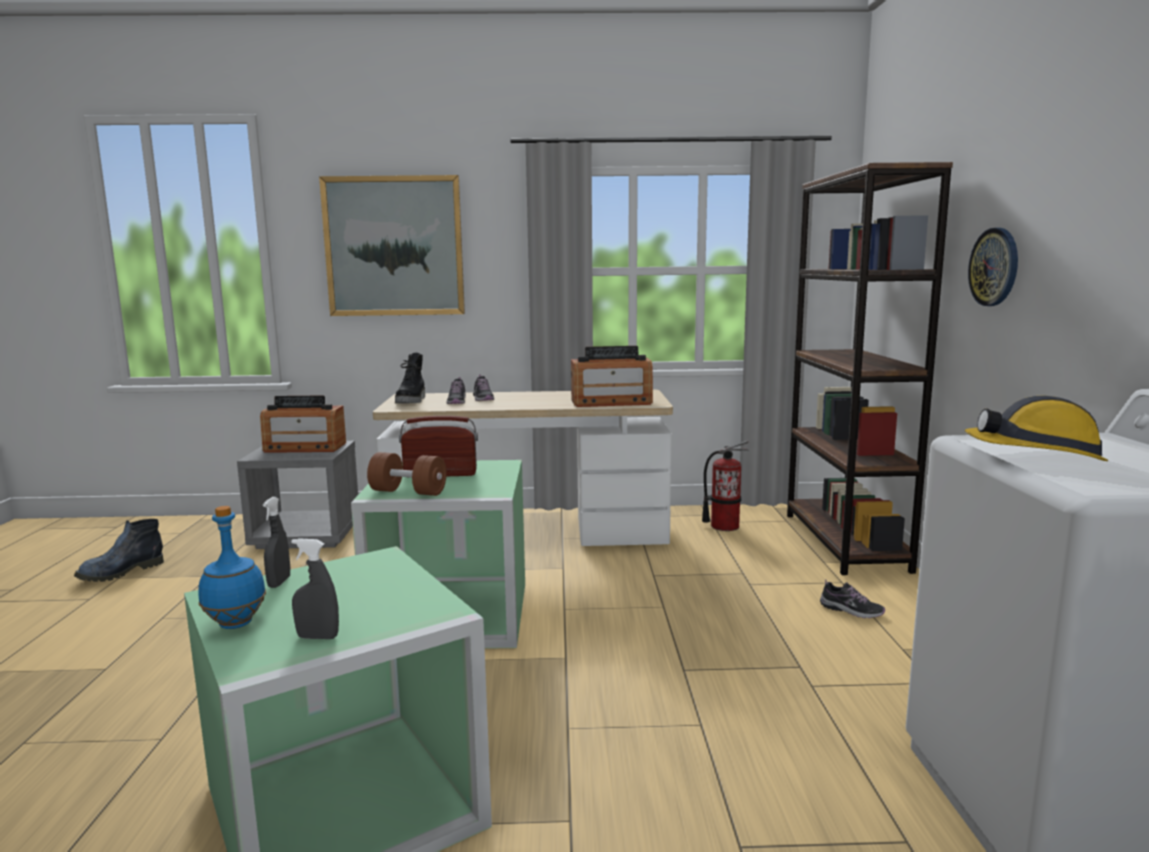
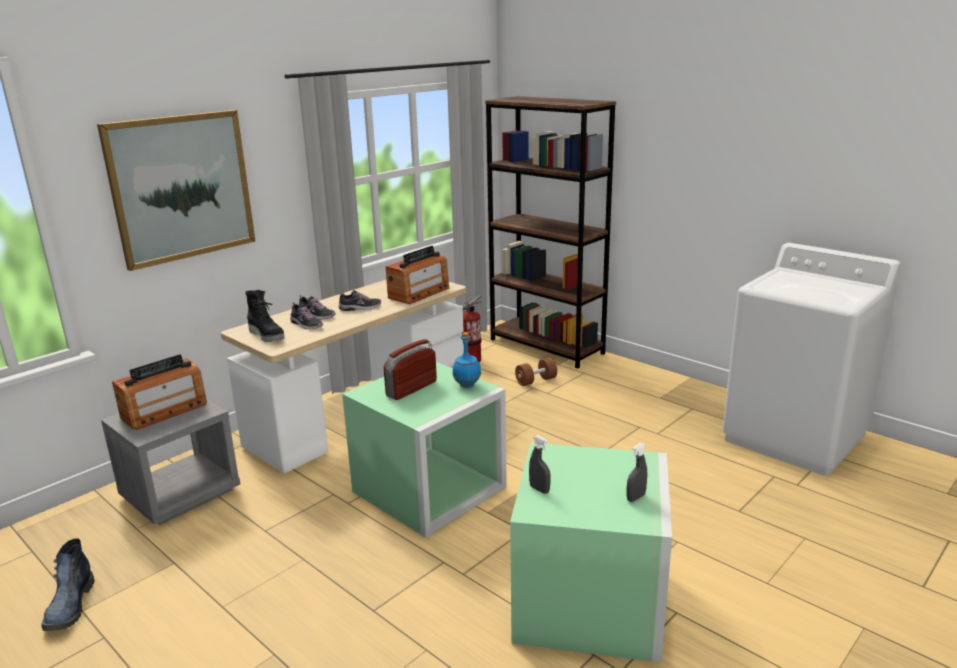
camera: 45 degrees left, 10 degrees up
blue bottle [199,506,266,629] -> blue bottle moved to [452,332,481,388]
brown dumbbell [367,452,447,496] -> brown dumbbell moved to [515,358,557,386]
shoe [820,580,885,618] -> shoe moved to [339,290,381,311]
hard hat [965,395,1108,461] -> none
wall clock [968,228,1018,306] -> none

